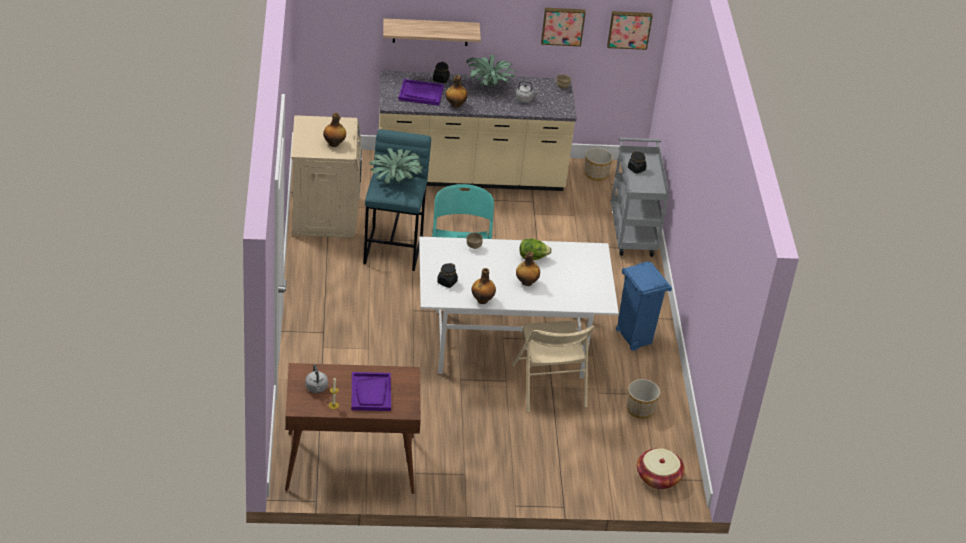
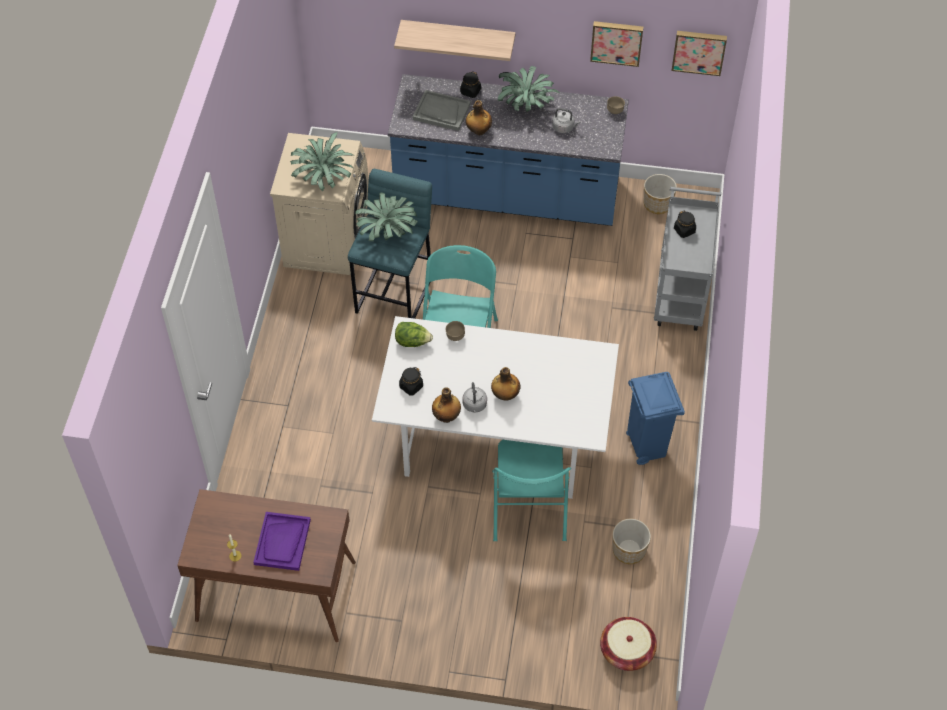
camera: 15 degrees right, 15 degrees up
grey kettle [305,364,328,393] -> grey kettle moved to [462,382,487,413]
bottle [323,113,346,147] -> potted plant [290,132,354,191]
beige counter [379,71,577,191] -> blue counter [388,74,629,226]
purple tray [399,79,444,106] -> grey tray [413,90,471,131]
beige chair [512,321,595,413] -> turquoise chair [492,440,571,541]
lettuce [520,239,552,260] -> lettuce moved to [395,322,433,347]

